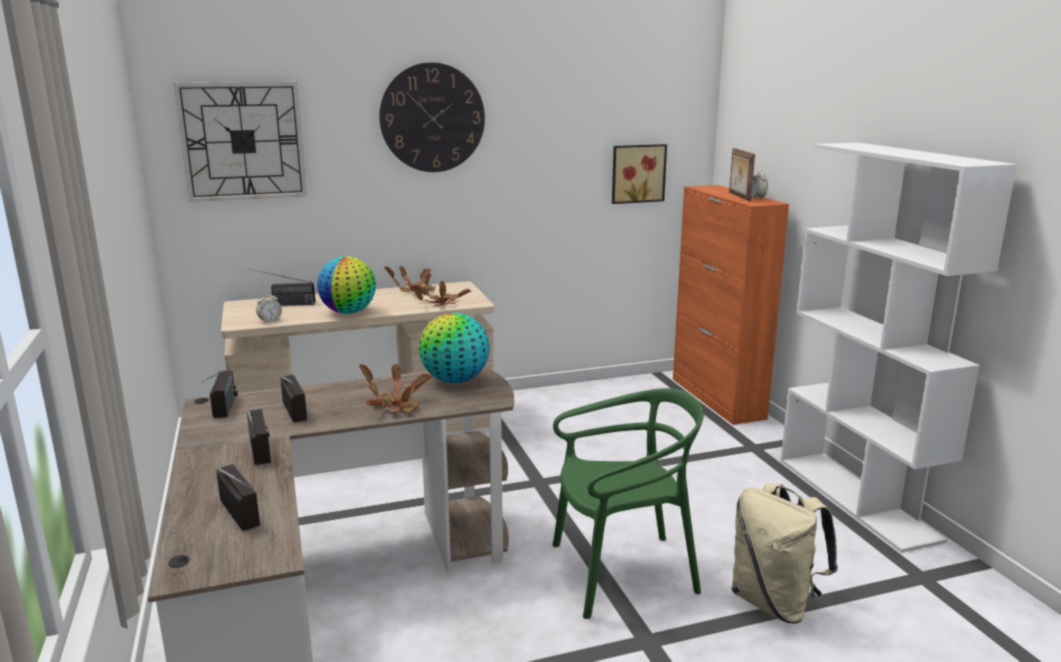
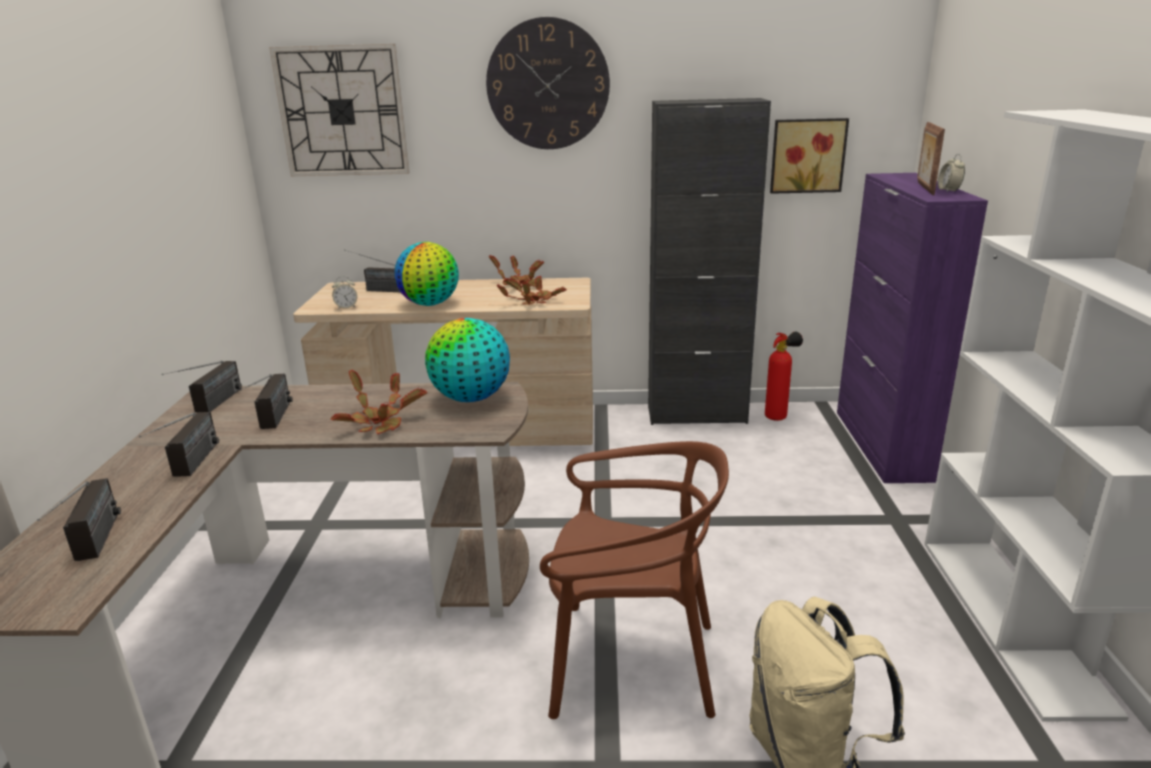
camera: 20 degrees right, 5 degrees up
green chair [553,388,704,619] -> brown chair [540,441,729,719]
orange cabinet [673,185,789,425] -> purple cabinet [837,173,988,483]
none -> black cabinet [648,98,771,425]
none -> fire extinguisher [765,331,803,421]

